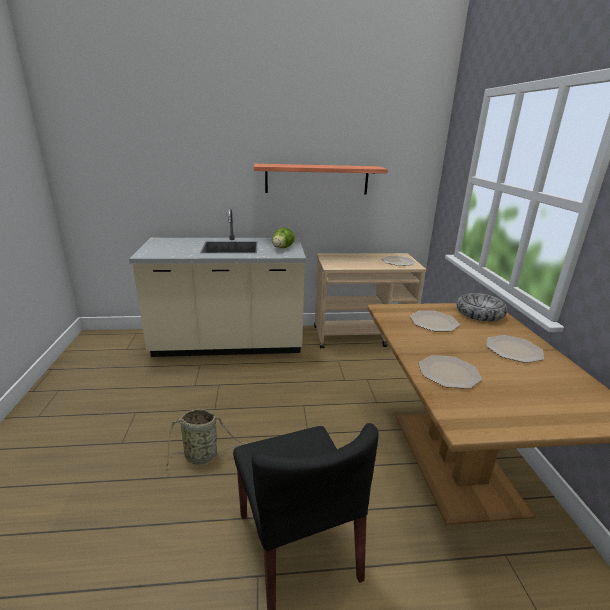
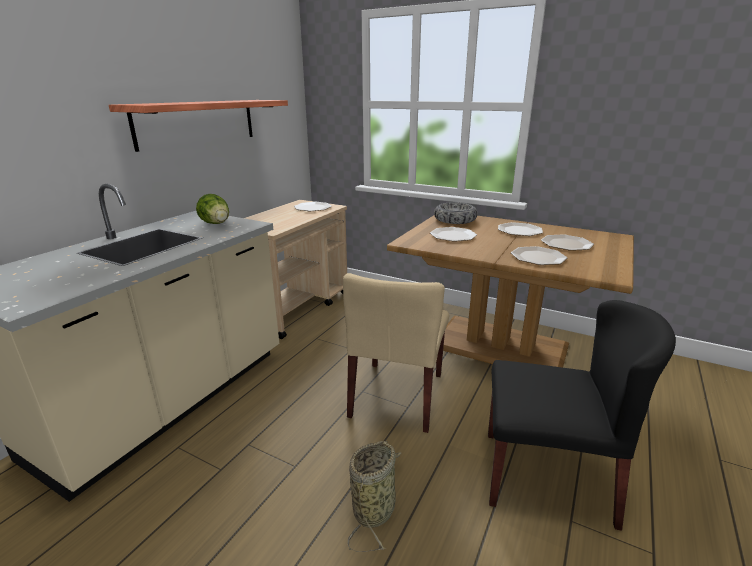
camera: 55 degrees left, 0 degrees up
none -> beige chair [343,273,449,433]
none -> plate [541,234,594,251]

